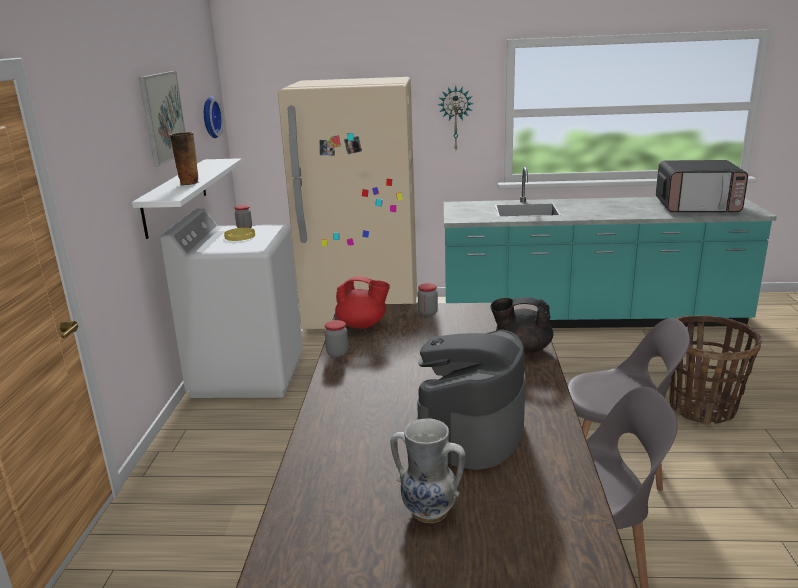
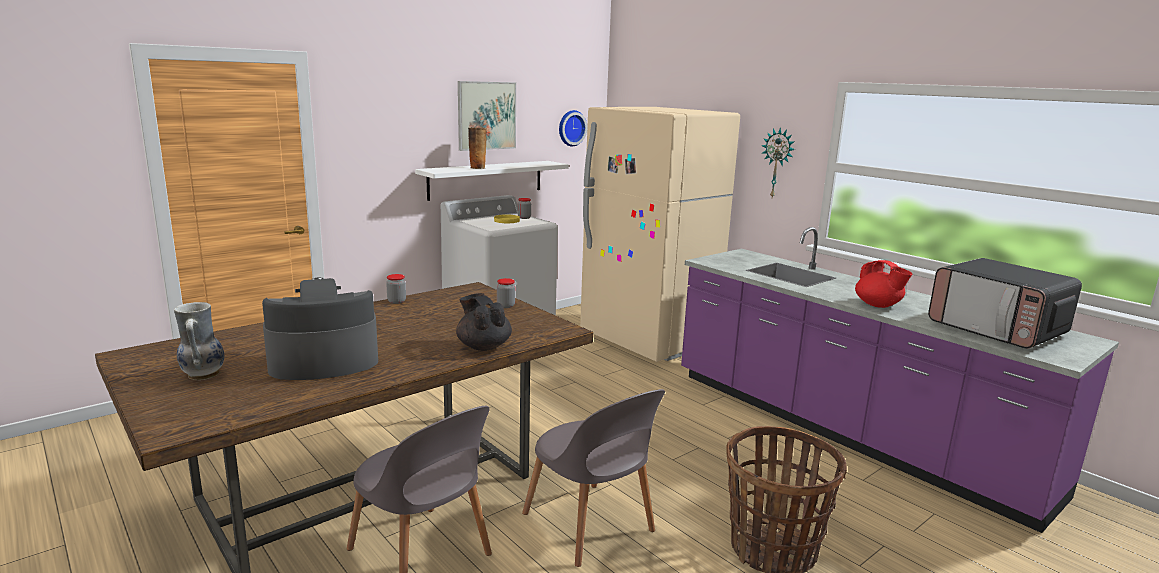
camera: 45 degrees right, 5 degrees down
red teapot [335,276,390,329] -> red teapot moved to [855,260,912,308]
turquoise counter [444,167,777,328] -> purple counter [681,227,1119,533]

